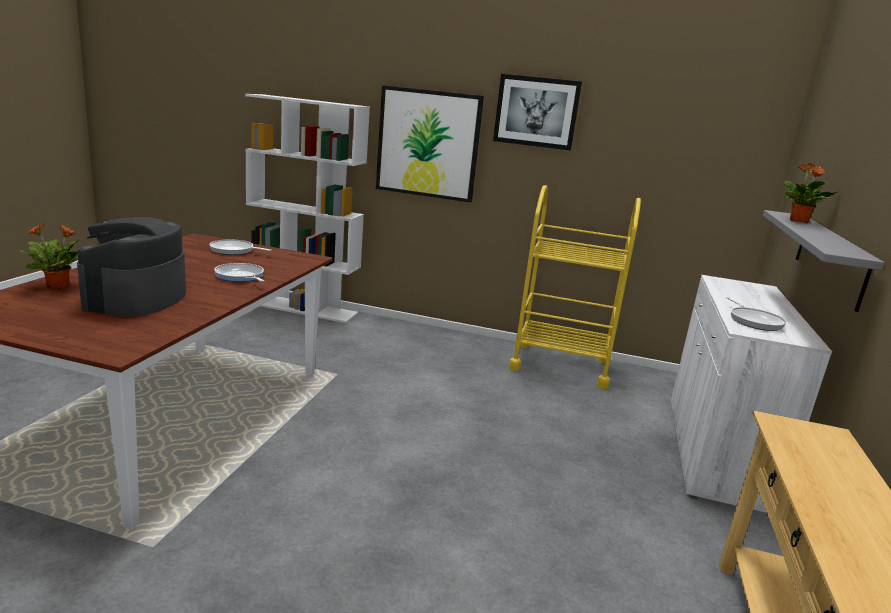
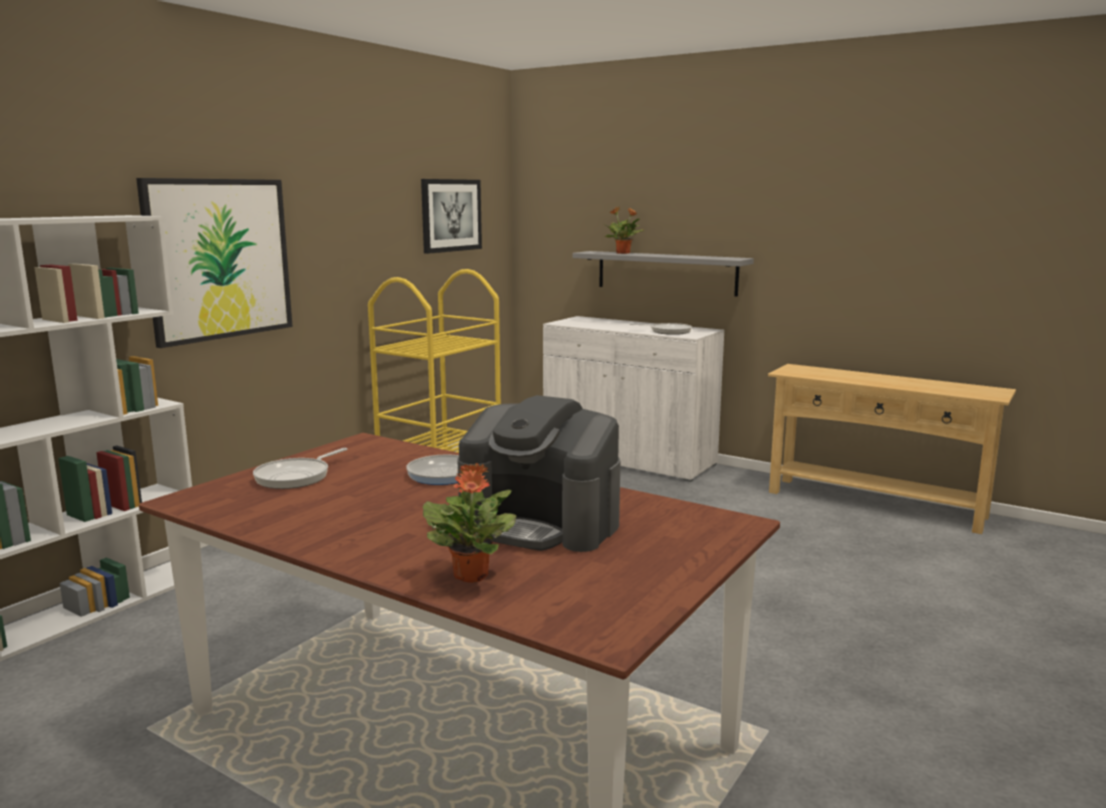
camera: 70 degrees left, 5 degrees down
picture [493,74,582,150] -> picture moved to [421,179,482,254]

